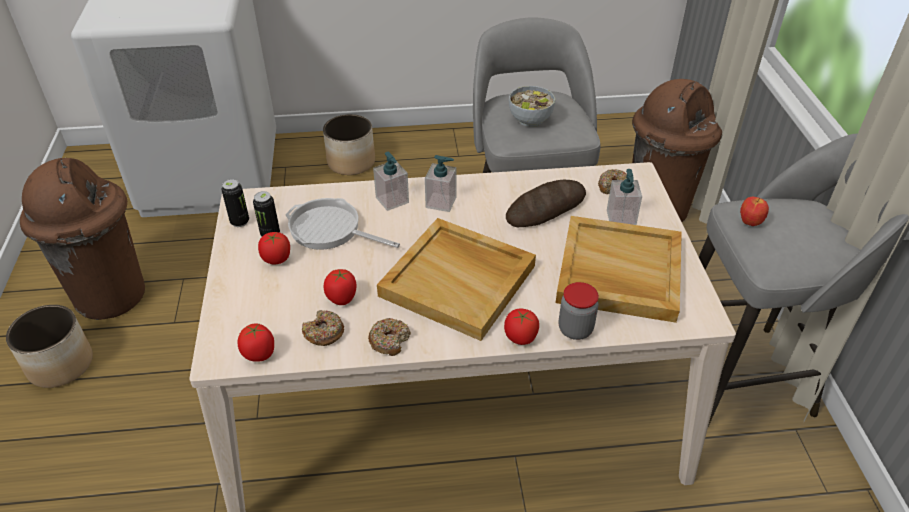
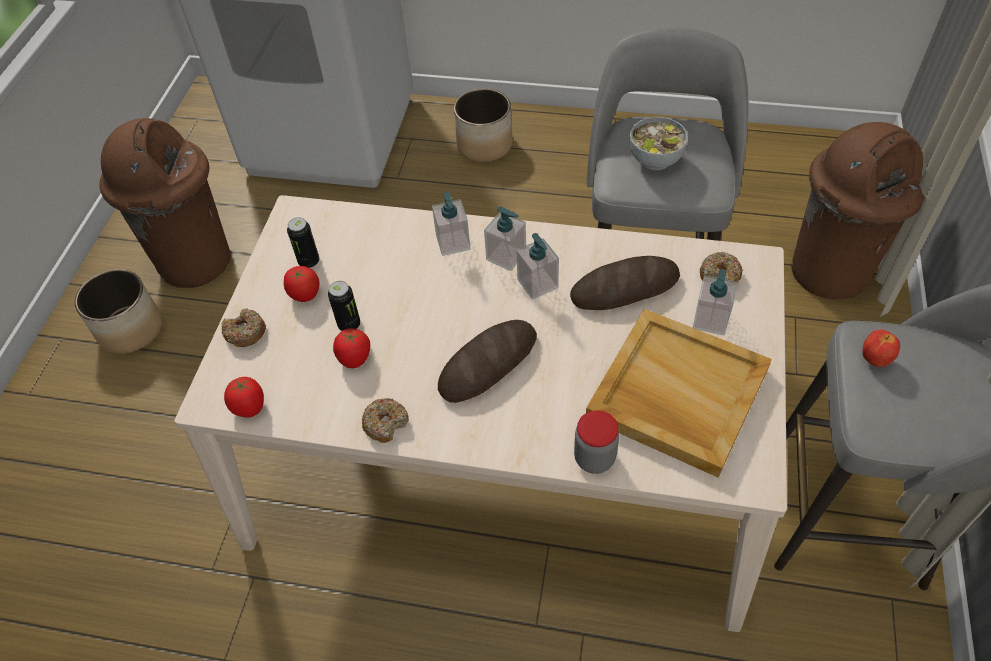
camera: 20 degrees right, 10 degrees up
can [221,179,249,227] -> can moved to [328,281,360,331]
frying pan [286,198,400,250] -> none
donut [302,310,344,346] -> donut moved to [221,308,266,347]
beige tray [377,218,536,341] -> bread [438,320,537,403]
tomato [504,308,539,345] -> none
none -> soap dispenser [516,233,559,300]

